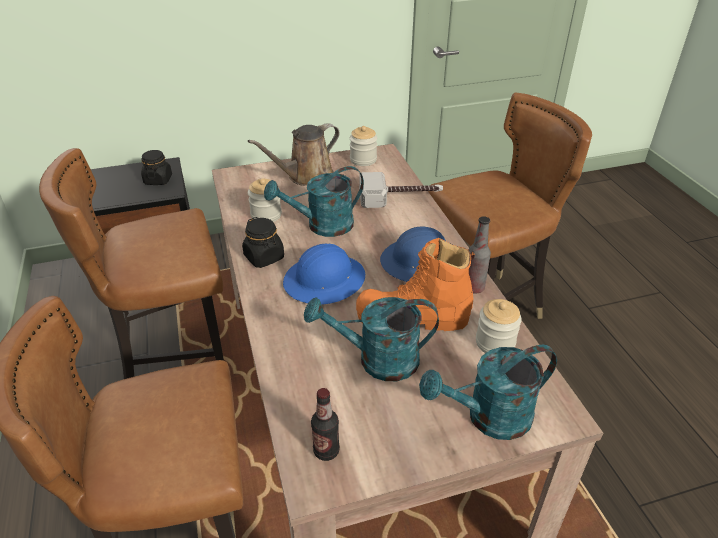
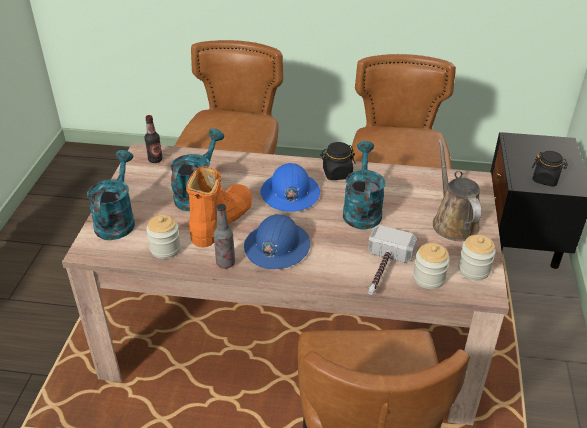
camera: 115 degrees right, 0 degrees up
jar [248,178,282,222] -> jar moved to [413,243,450,289]

